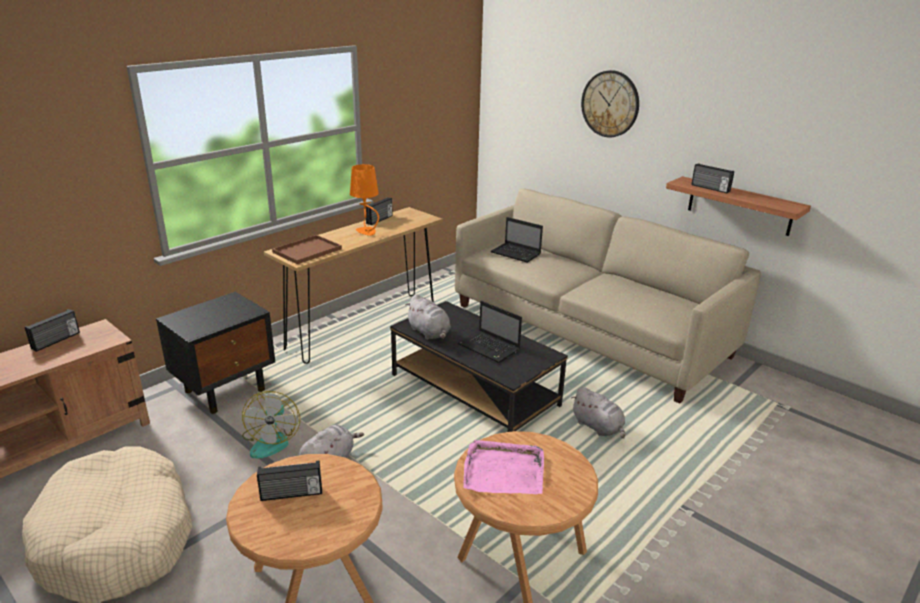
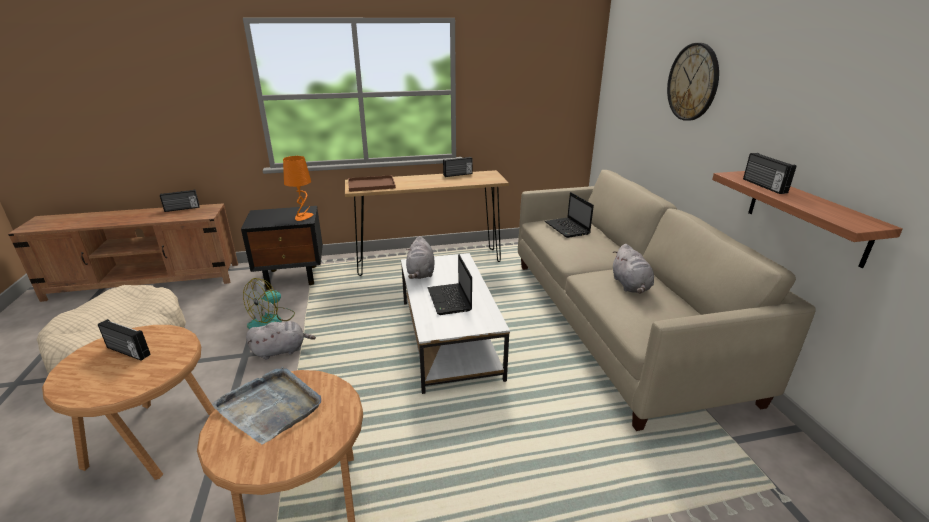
camera: 35 degrees right, 0 degrees up
orange table lamp [350,164,379,236] -> orange table lamp moved to [283,156,314,221]
black coffee table [390,301,568,432] -> white coffee table [401,253,510,394]
pink tray [463,440,544,494] -> grey tray [212,367,321,444]
grey plush toy [571,387,625,439] -> grey plush toy moved to [612,244,654,294]

